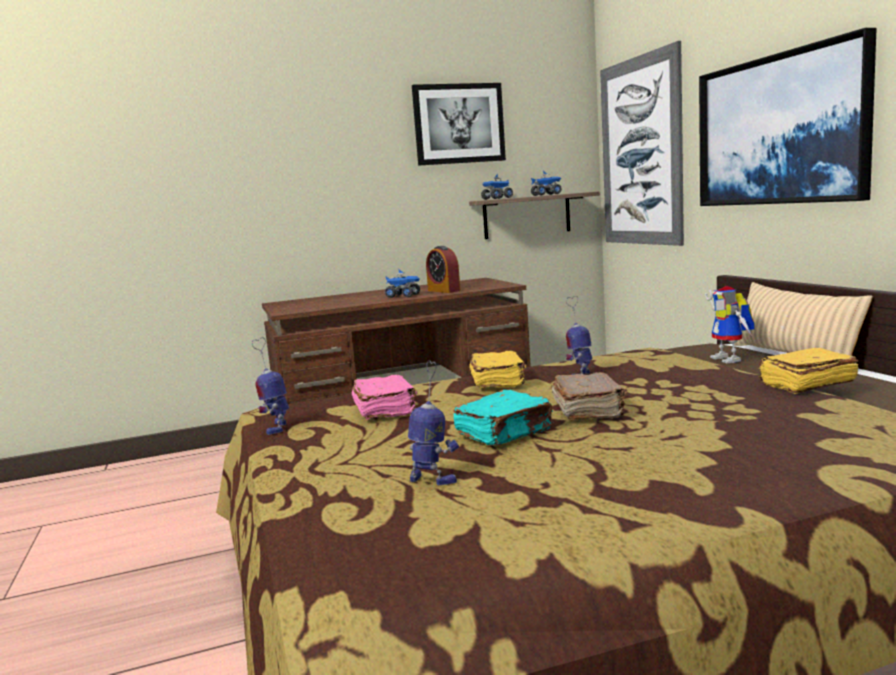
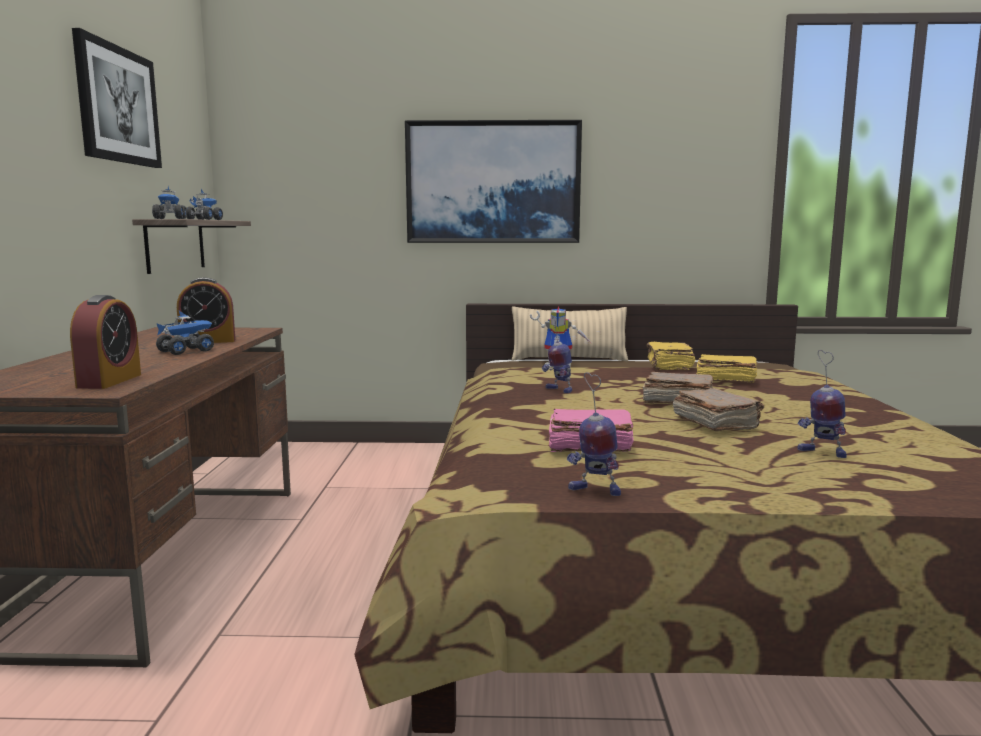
camera: 70 degrees left, 0 degrees up
toy robot [408,360,459,485] -> toy robot turned 105 degrees counterclockwise [797,350,847,458]
turquoise book [453,390,554,446] -> brown book [673,388,764,431]
yellow book [470,351,527,388] -> yellow book moved to [697,354,757,383]
picture [600,41,684,246] -> none
none -> alarm clock [70,295,141,389]

